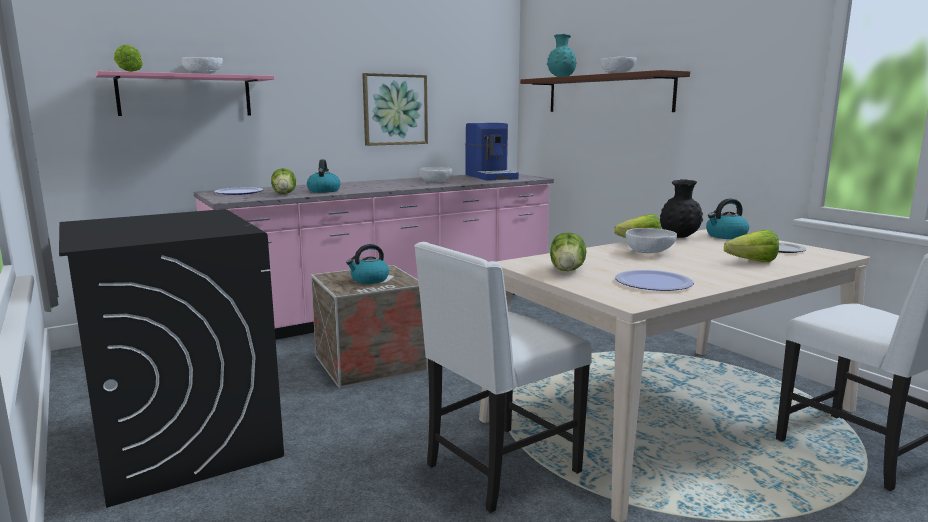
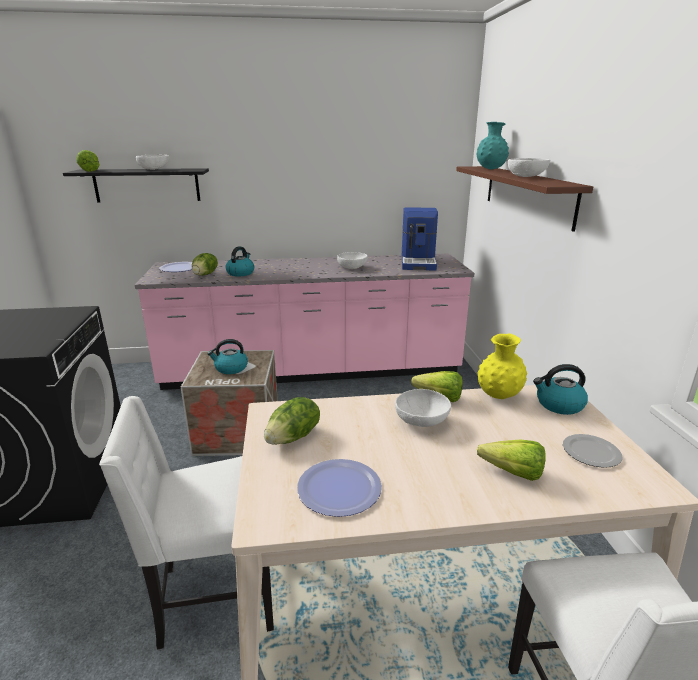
camera: 25 degrees right, 10 degrees up
pink shelf [95,71,274,116] -> black shelf [63,168,209,203]
picture [362,73,428,146] -> none
black vase [660,179,703,238] -> yellow vase [477,333,527,399]

